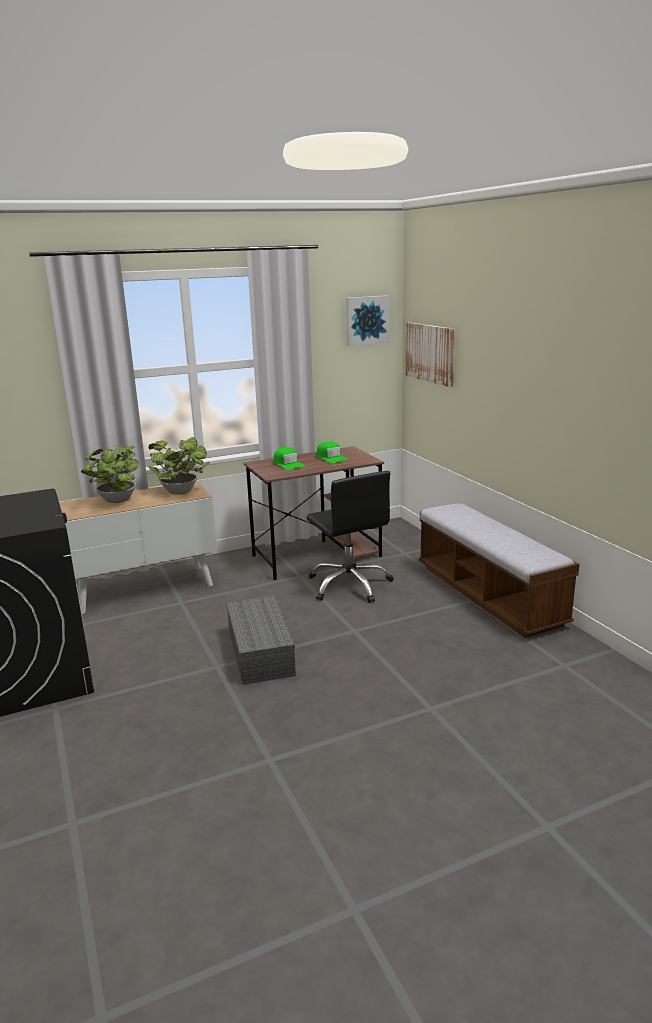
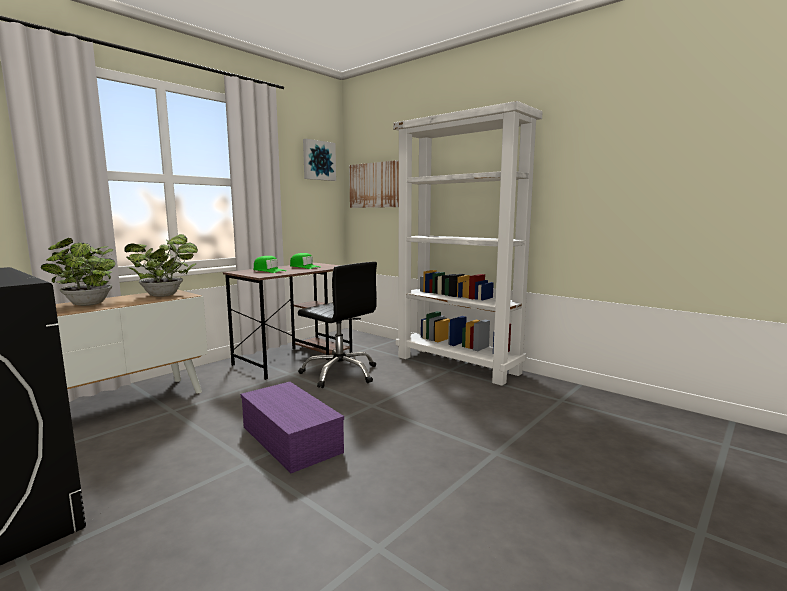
camera: 25 degrees left, 10 degrees down
grey storage box [226,596,296,685] -> purple storage box [241,382,344,474]
bench [419,503,580,638] -> white bookcase [393,101,543,386]

